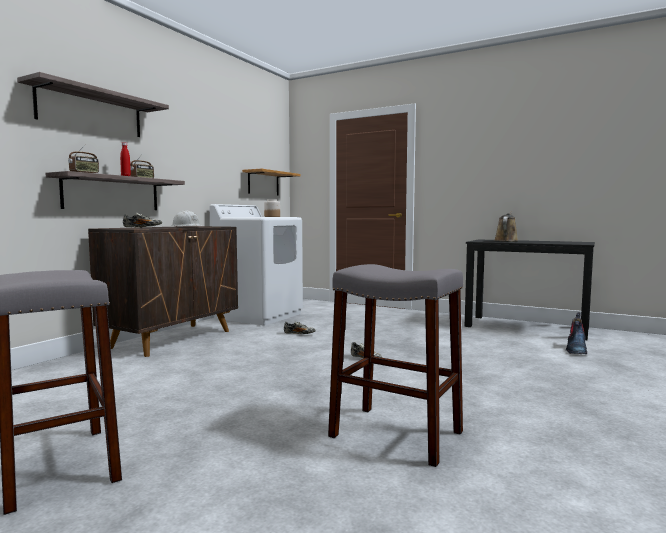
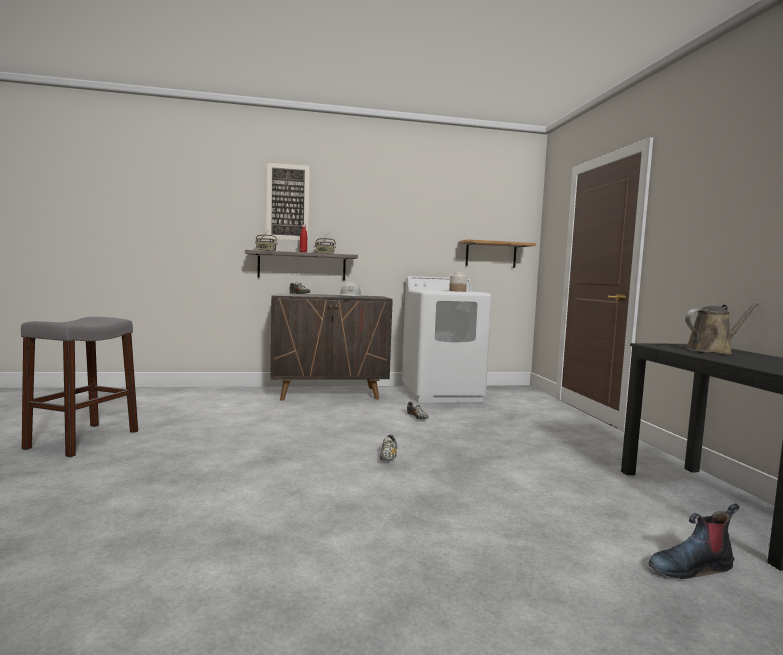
camera: 50 degrees right, 0 degrees up
shelf [17,72,169,137] -> picture [266,163,310,241]
grey stool [328,264,463,467] -> none

